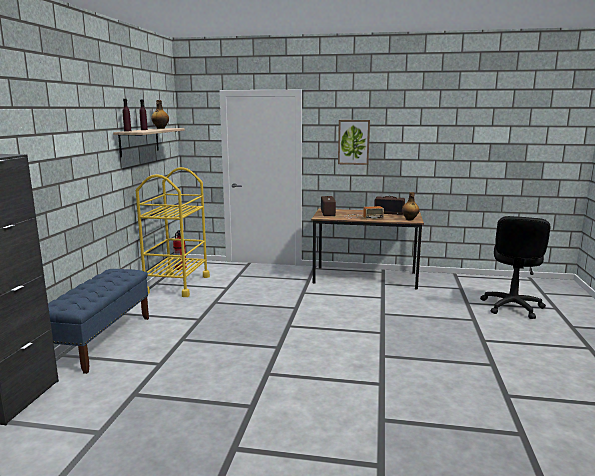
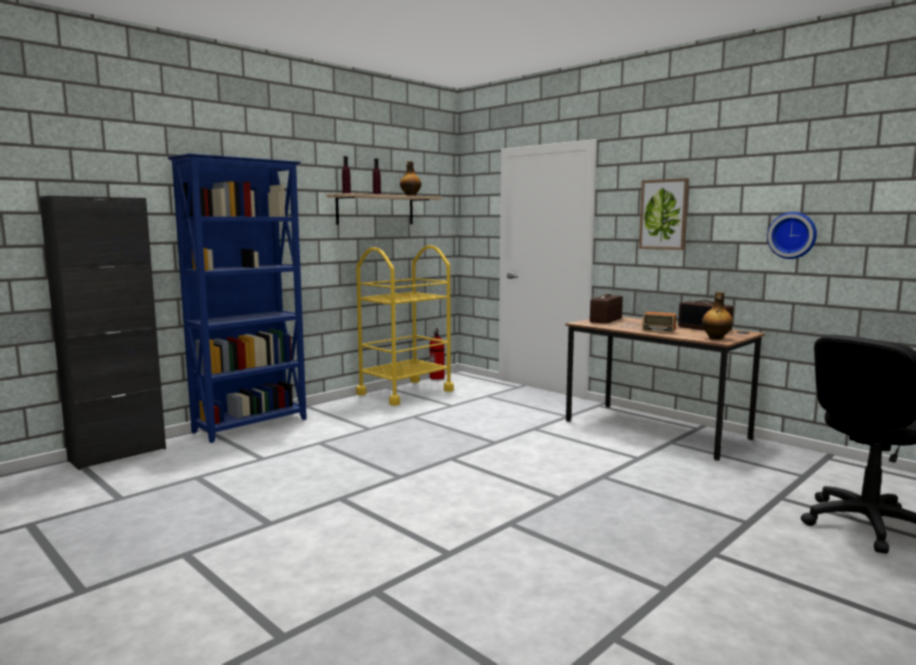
camera: 35 degrees right, 5 degrees down
blue bench [48,269,149,374] -> blue bookcase [167,154,307,443]
none -> wall clock [767,212,817,259]

